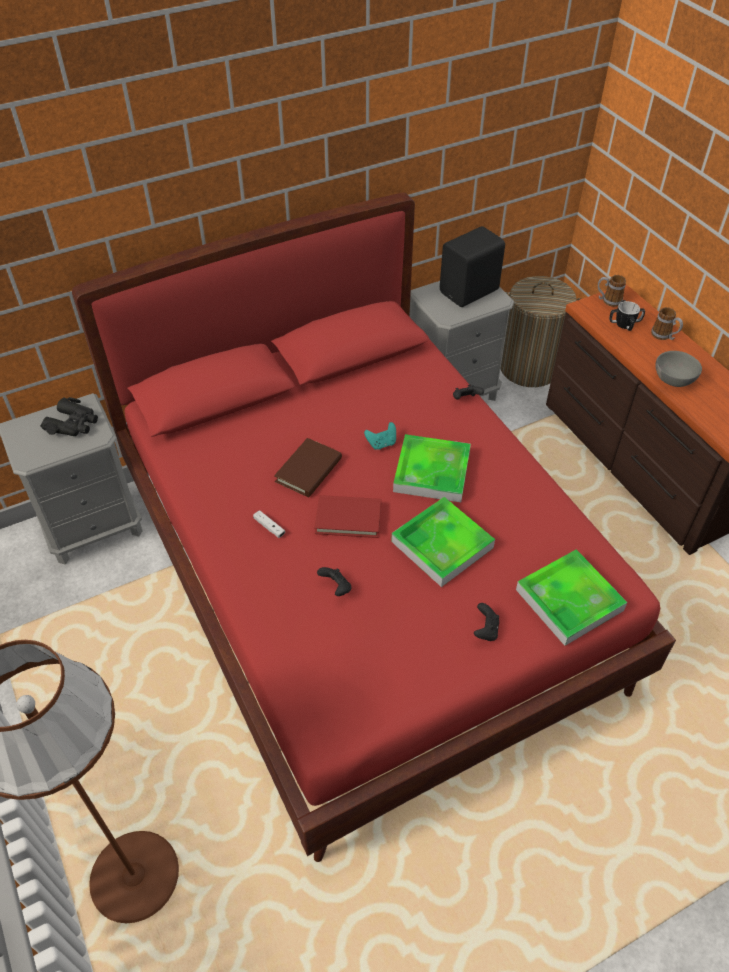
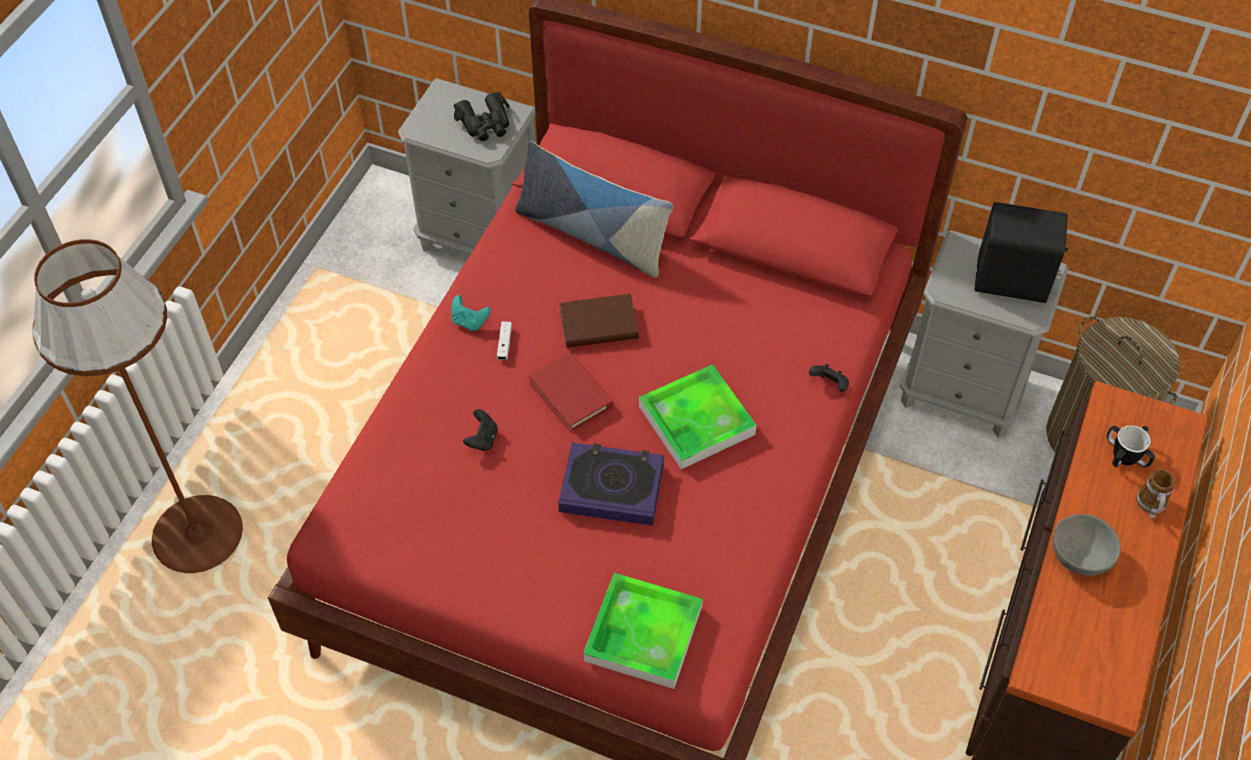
camera: 50 degrees right, 5 degrees up
turquoise game controller [364,422,396,450] -> turquoise game controller moved to [451,295,491,331]
tray [391,497,495,587] -> book [558,443,664,525]
black game controller [474,603,499,641] -> none
mug [598,275,626,307] -> none
none -> pillow [515,141,673,278]

